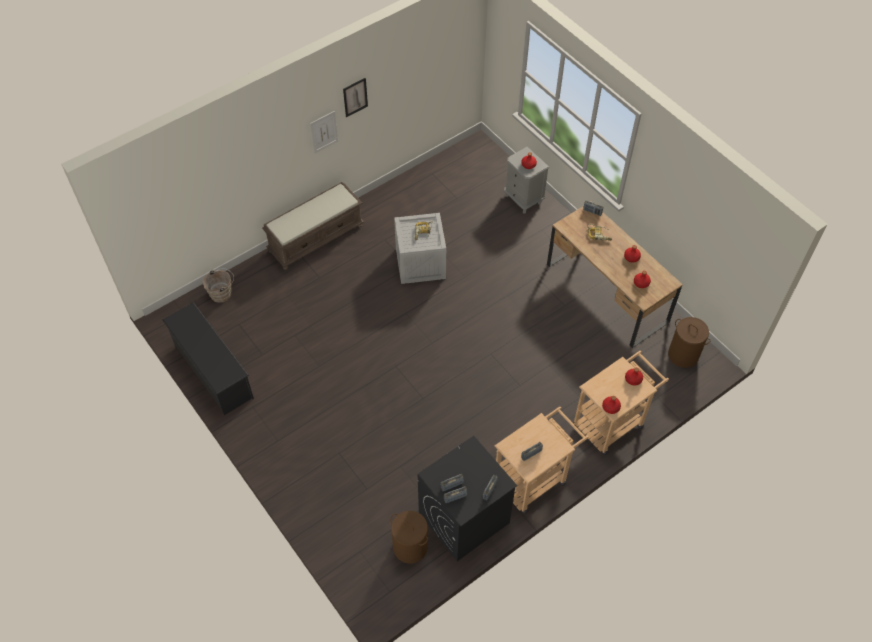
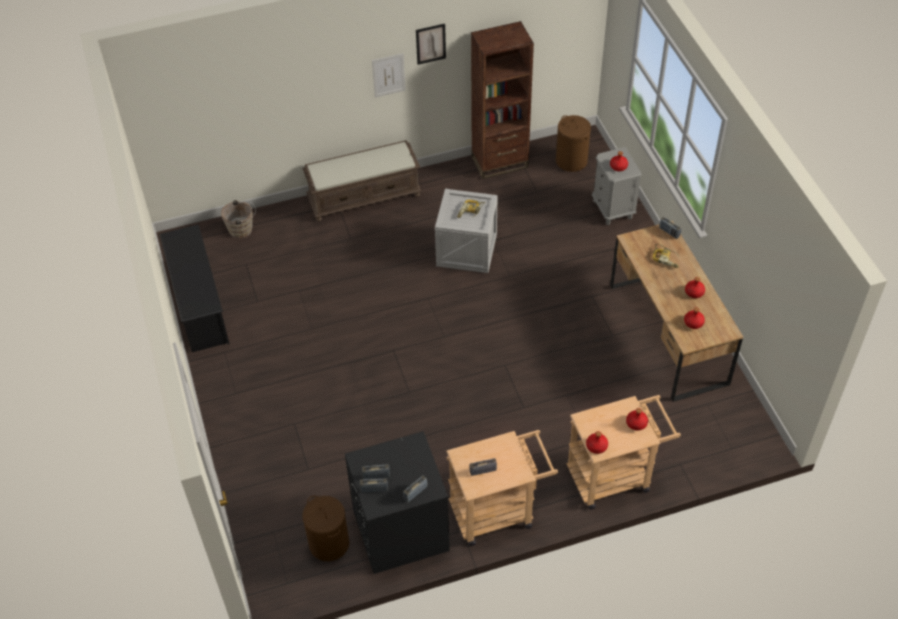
camera: 20 degrees right, 5 degrees down
brown laundry basket [668,317,711,368] -> brown laundry basket moved to [556,115,591,172]
none -> brown bookcase [471,21,534,179]

